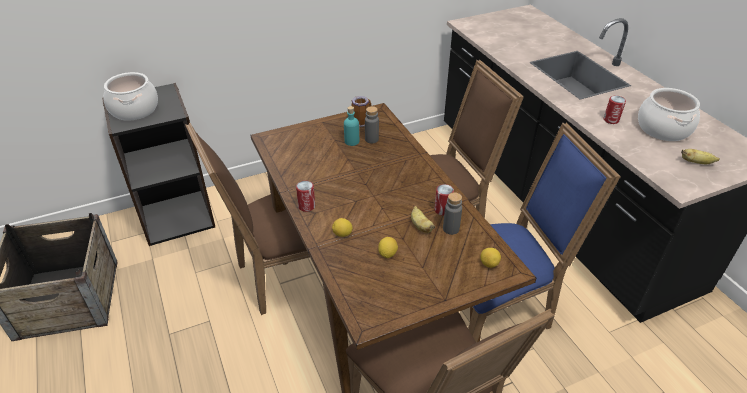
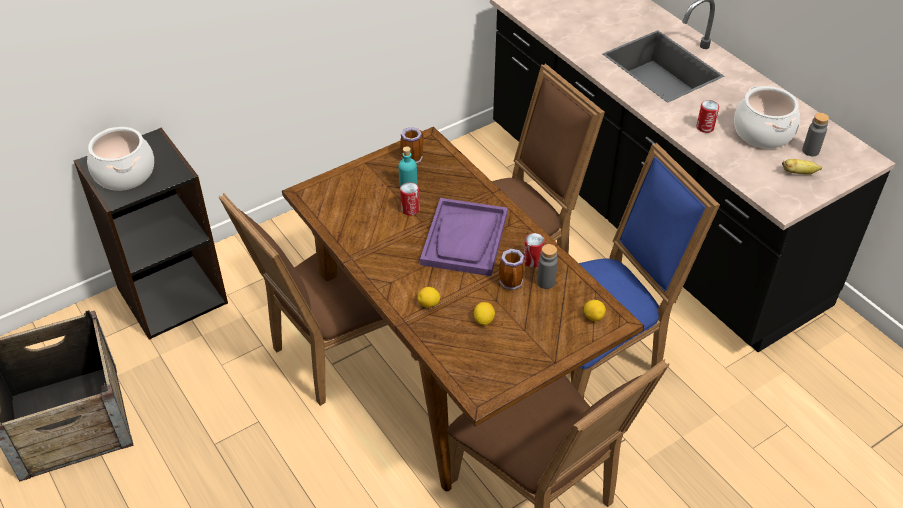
camera: 10 degrees left, 5 degrees up
can [296,181,315,212] -> can moved to [400,182,420,216]
grey bottle [365,106,379,143] -> grey bottle moved to [802,113,829,156]
banana [411,206,435,233] -> mug [499,249,525,290]
none -> purple tray [420,198,508,276]

